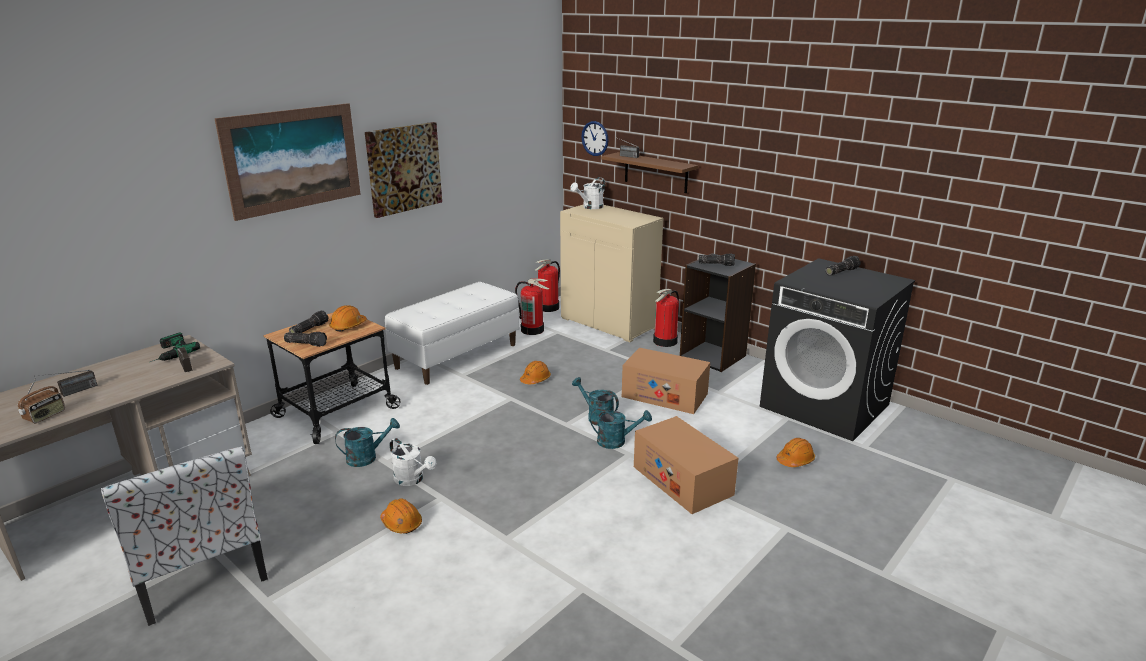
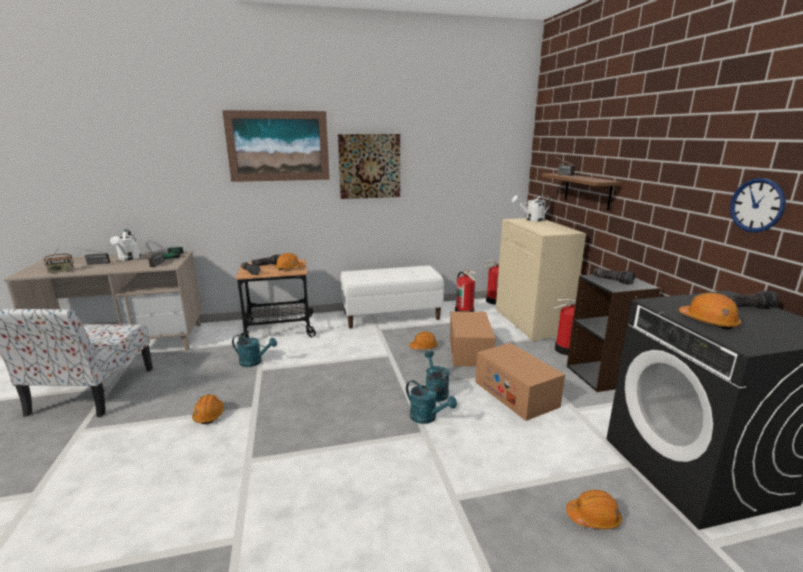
camera: 35 degrees right, 5 degrees down
white watering can [390,438,436,486] -> white watering can moved to [110,229,141,261]
wall clock [581,121,609,156] -> wall clock moved to [730,178,786,233]
cardboard box [634,416,738,514] -> cardboard box moved to [450,311,495,367]
none -> orange hard hat [679,293,741,330]

